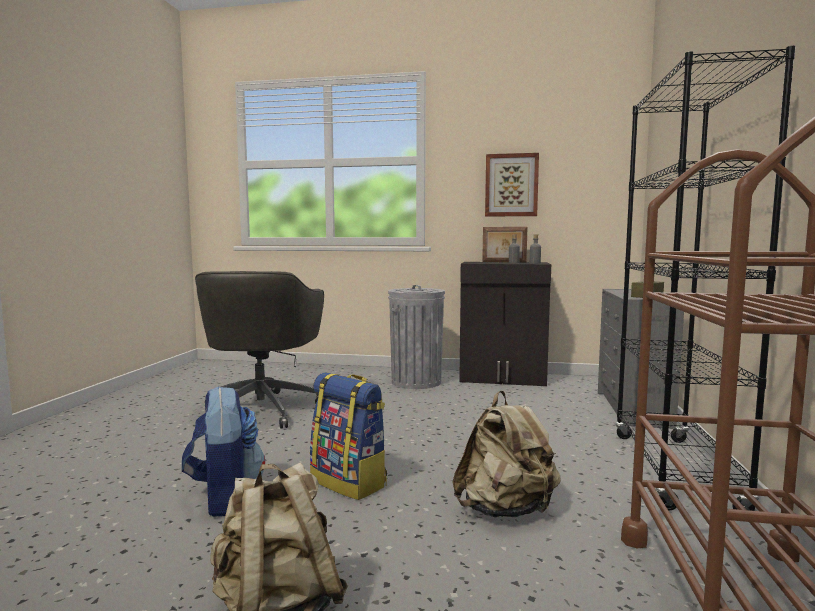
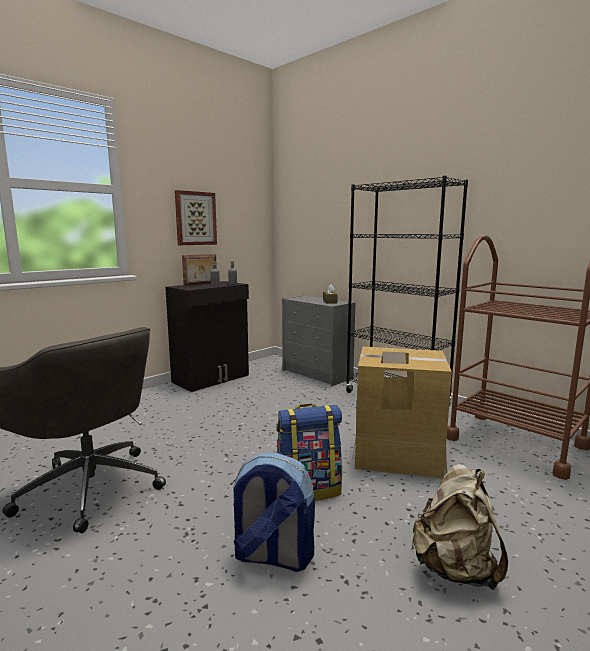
camera: 55 degrees left, 5 degrees up
grey trash can [388,285,445,389] -> none
beige backpack [452,391,561,517] -> cardboard box [352,347,452,479]

